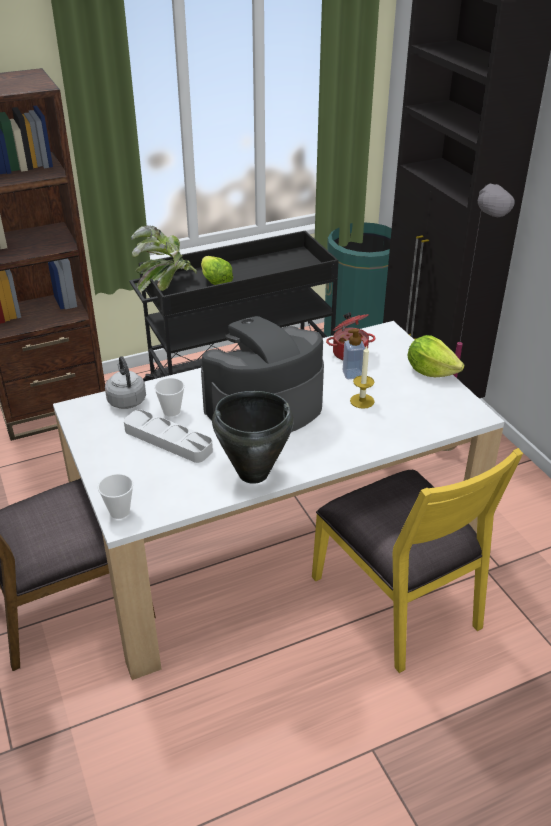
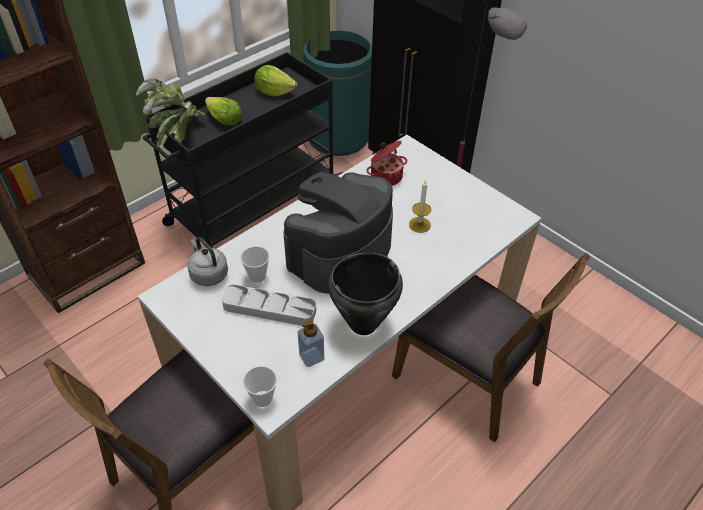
camera: 20 degrees left, 10 degrees up
yellow chair [312,448,523,673] -> brown chair [392,253,591,442]
soap dispenser [343,329,365,379] -> soap dispenser moved to [298,319,324,367]
lettuce [408,335,464,377] -> lettuce moved to [254,65,297,96]

